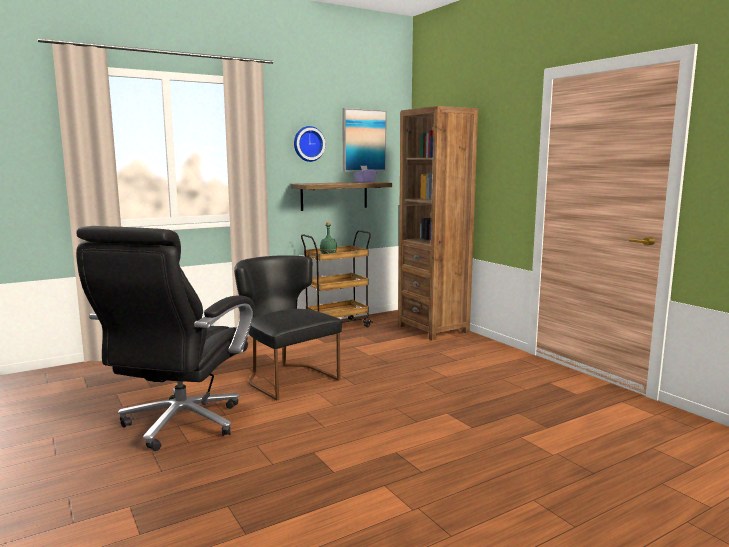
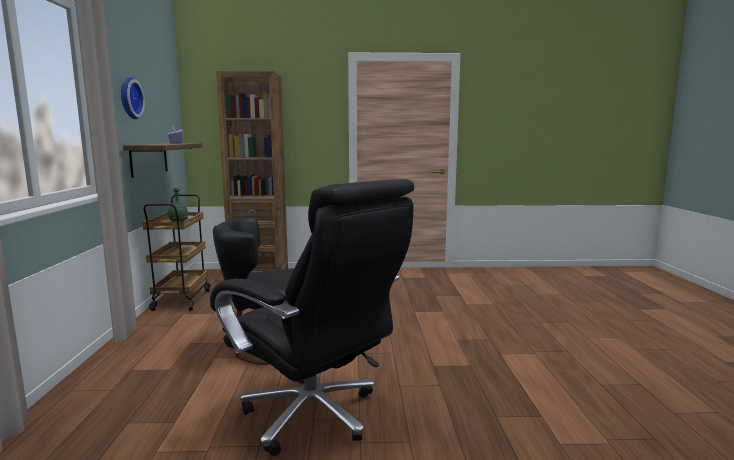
camera: 60 degrees left, 0 degrees up
picture [342,108,387,172] -> none

